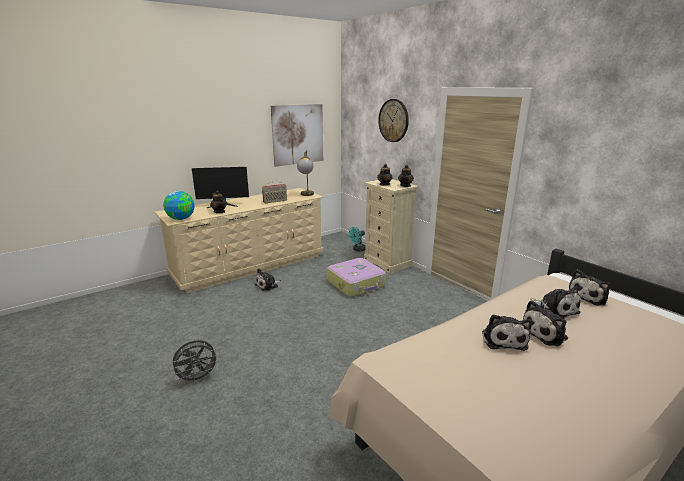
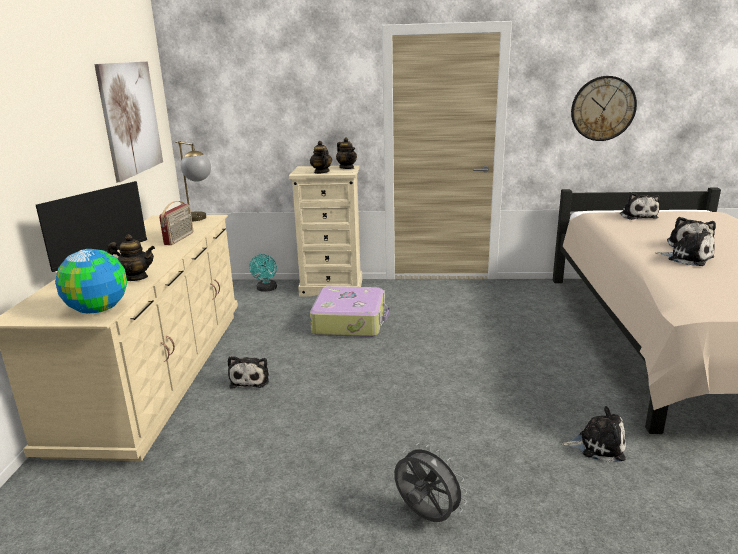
camera: 50 degrees left, 0 degrees up
grey fan [171,340,220,384] -> grey fan turned 60 degrees counterclockwise [394,443,467,522]
wall clock [378,99,409,142] -> wall clock moved to [571,76,637,141]
plush toy [530,286,581,319] -> plush toy moved to [562,406,626,462]

